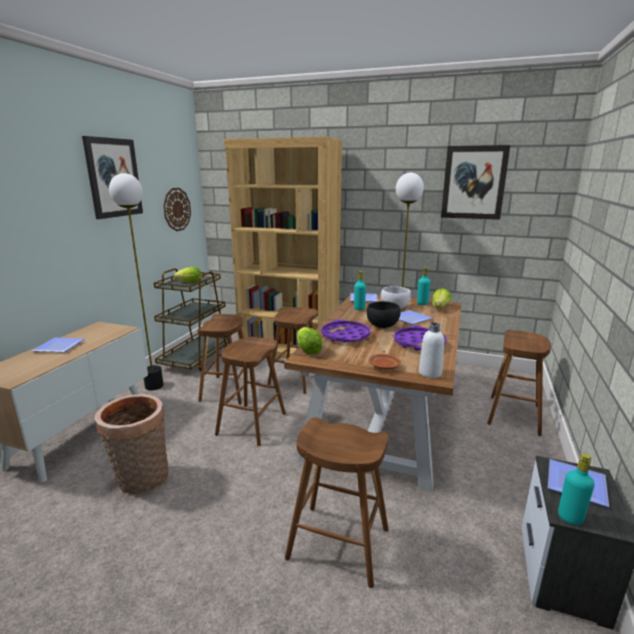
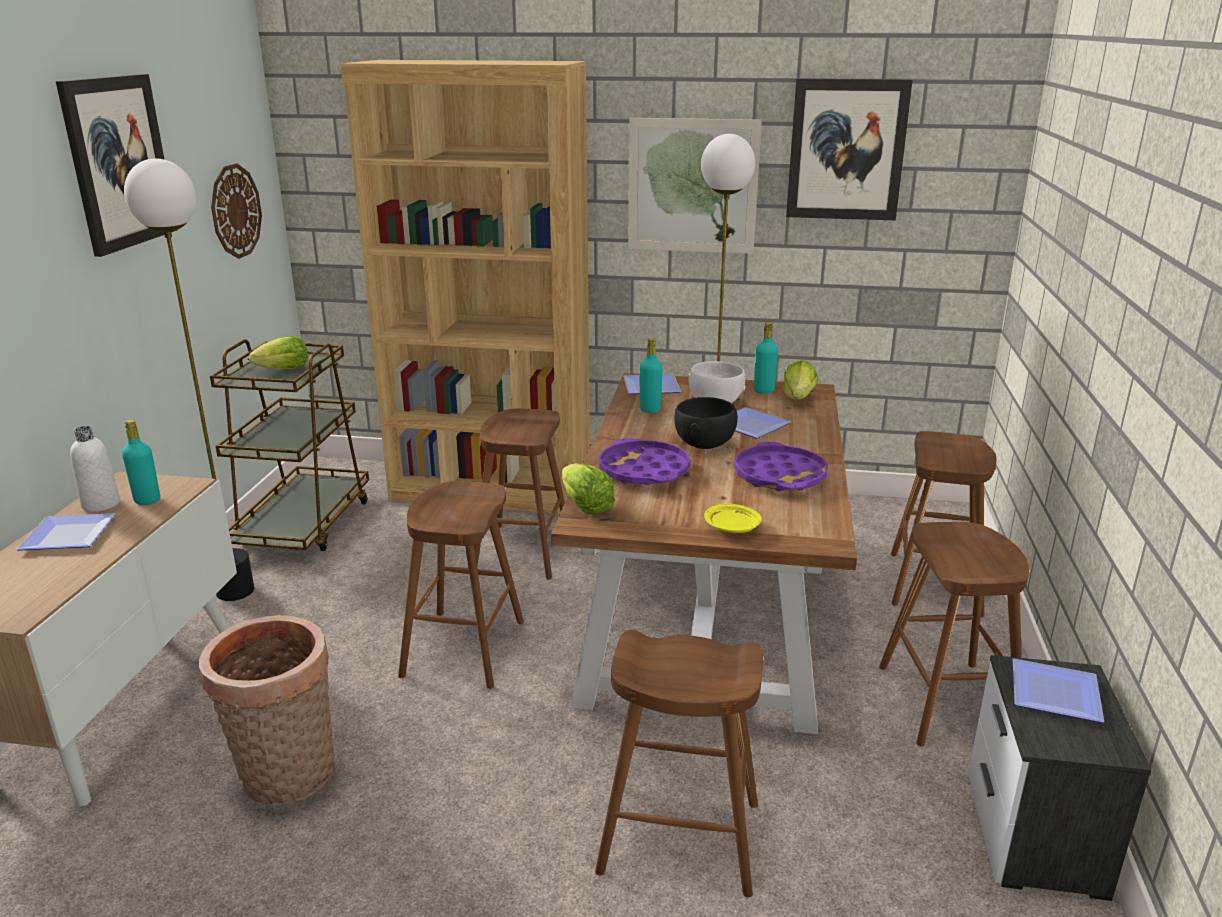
camera: 10 degrees left, 5 degrees up
brown stool [197,314,244,405] -> brown stool moved to [879,522,1029,747]
brown plate [369,354,401,370] -> yellow plate [704,504,762,533]
white bottle [419,323,444,378] -> white bottle moved to [70,426,120,512]
turquoise bottle [558,454,595,525] -> turquoise bottle moved to [122,420,160,505]
none -> picture [628,118,762,254]

